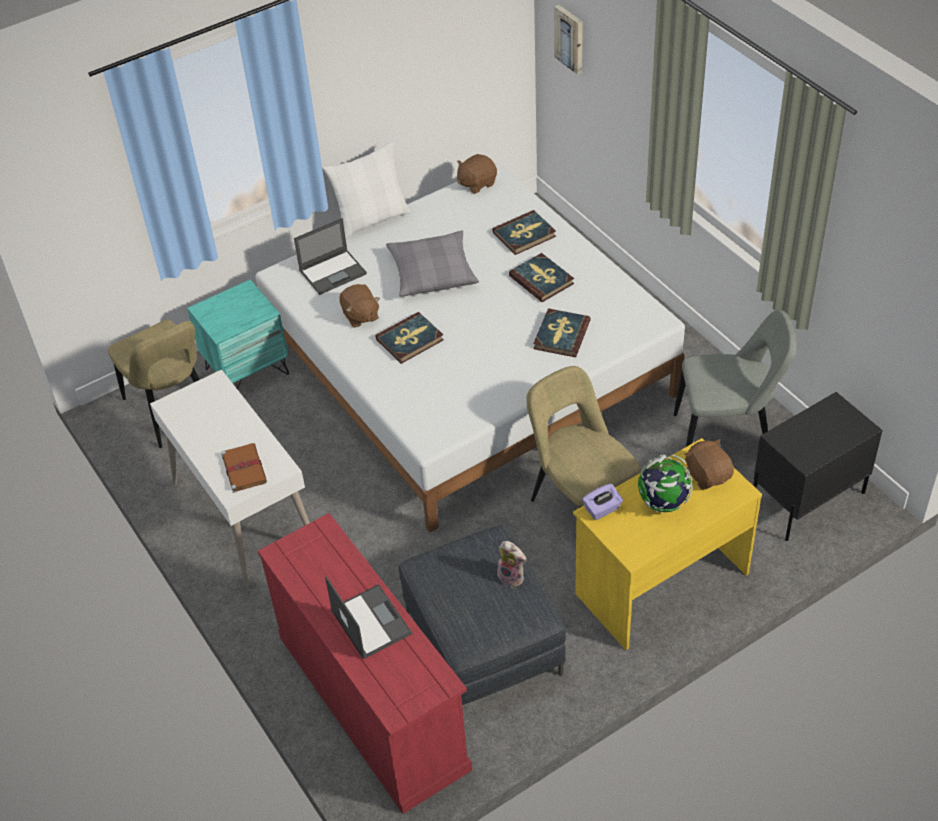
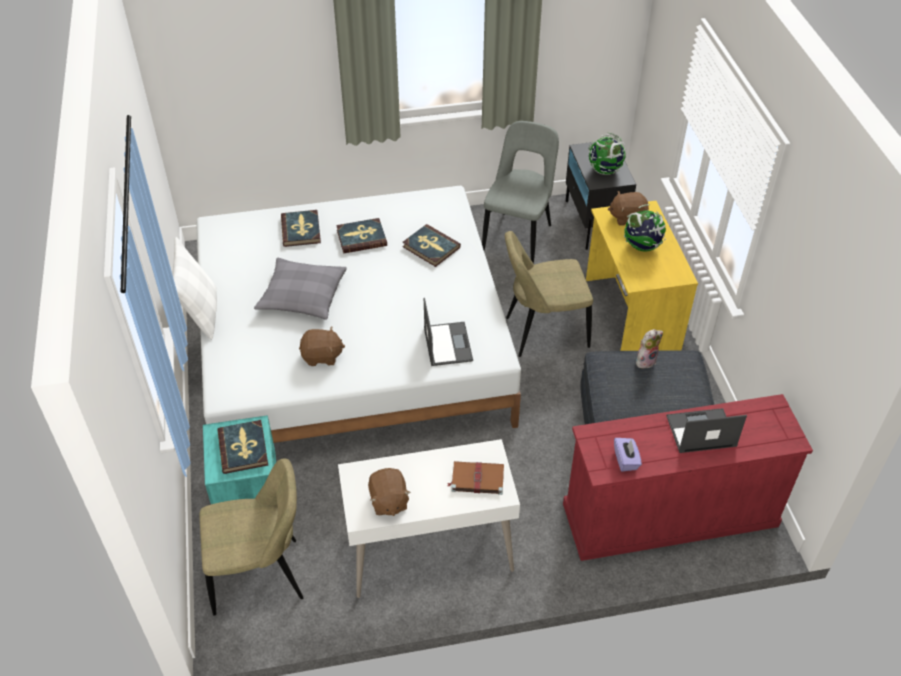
camera: 70 degrees left, 0 degrees up
laptop [294,218,367,295] -> laptop moved to [424,298,473,366]
book [375,312,444,364] -> book moved to [218,420,268,474]
brown plush toy [457,154,497,194] -> brown plush toy moved to [368,468,411,516]
picture [554,5,583,75] -> none
purple tissue box [582,484,623,520] -> purple tissue box moved to [614,438,642,472]
none -> globe [589,133,626,175]

